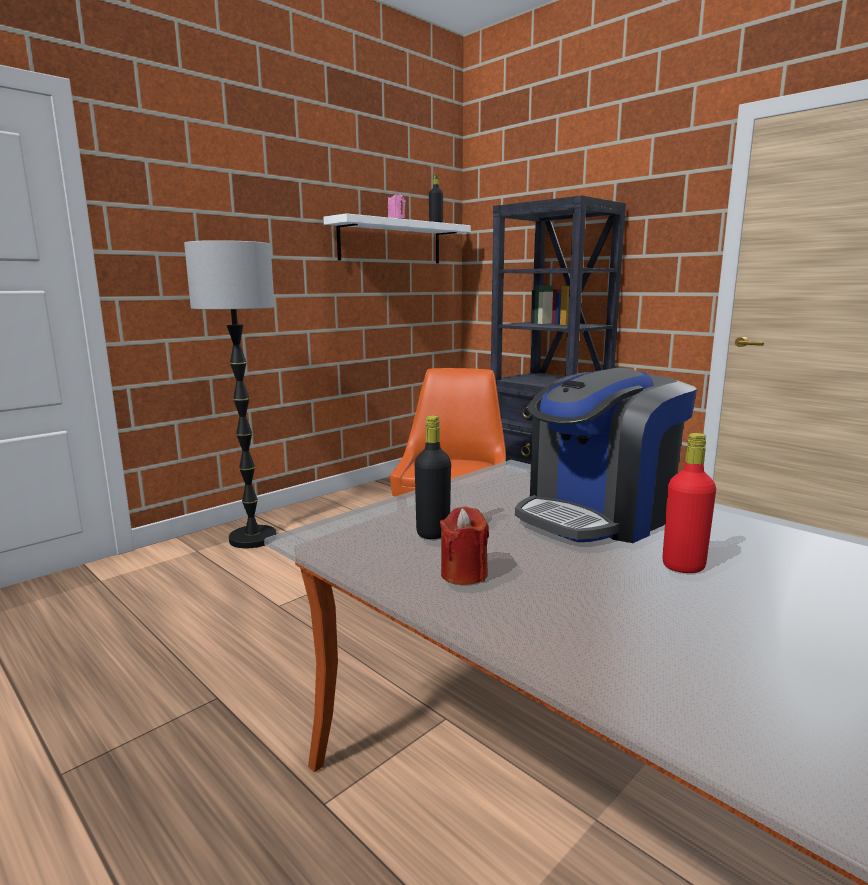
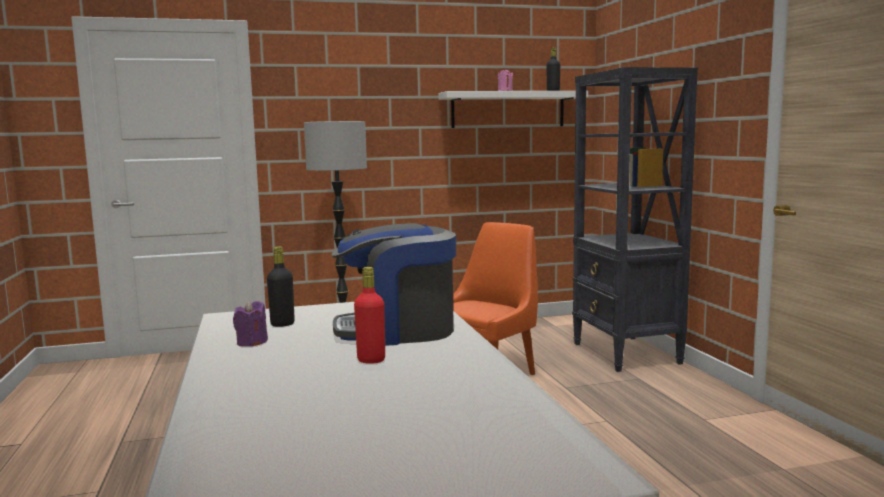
camera: 30 degrees right, 5 degrees down
red candle [440,506,489,585] -> purple candle [233,300,268,347]

